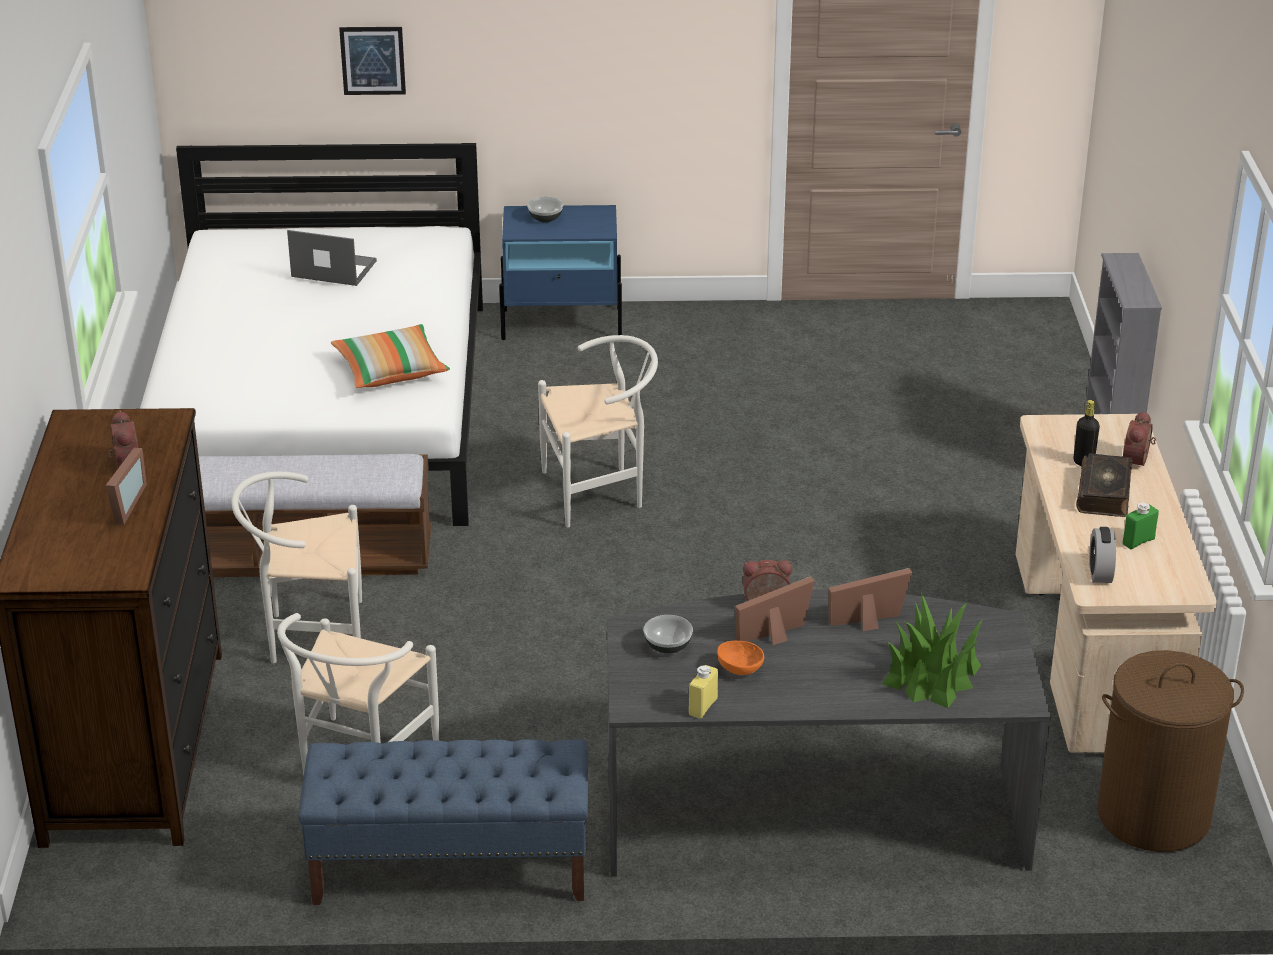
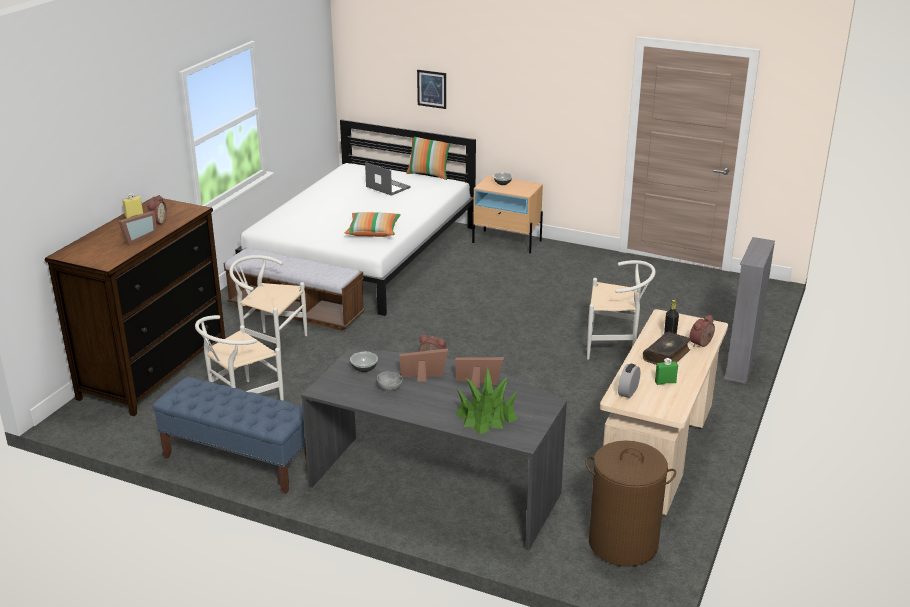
camera: 25 degrees right, 5 degrees down
blue nightstand [499,205,622,340] -> beige nightstand [472,175,543,253]
white chair [538,335,658,527] -> white chair moved to [587,260,656,360]
yellow bottle [689,665,718,719] -> yellow bottle moved to [122,193,143,218]
orange bowl [717,641,764,675] -> grey bowl [377,372,403,391]
none -> pillow [406,137,451,180]

